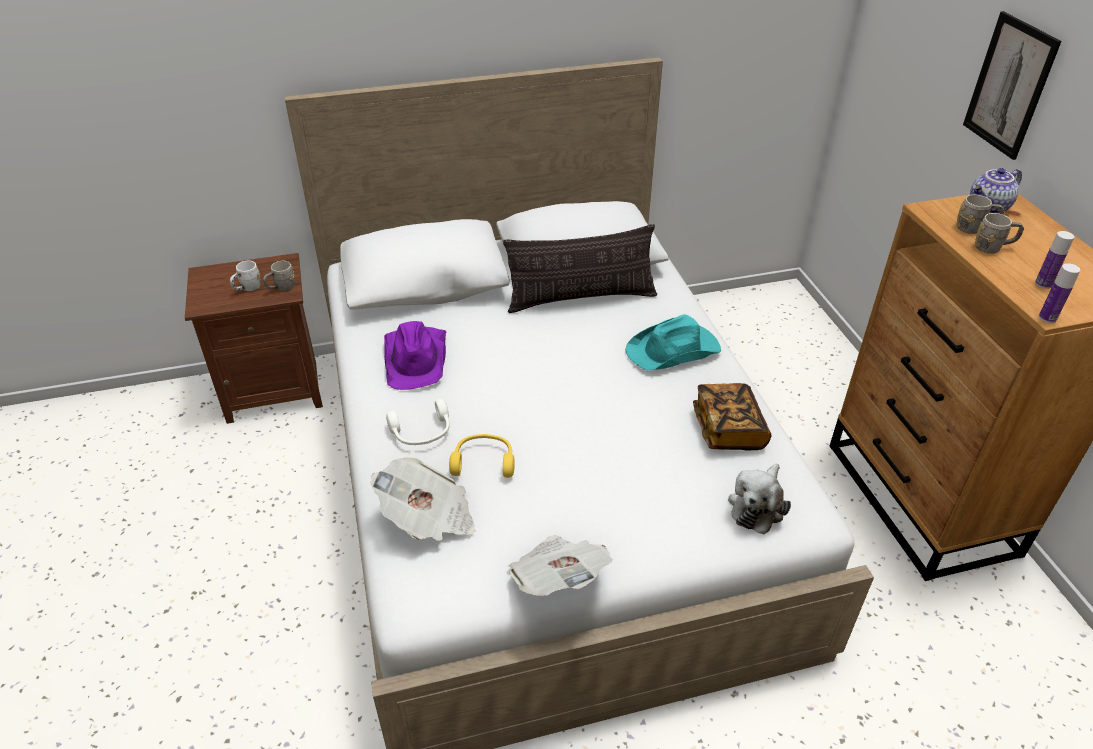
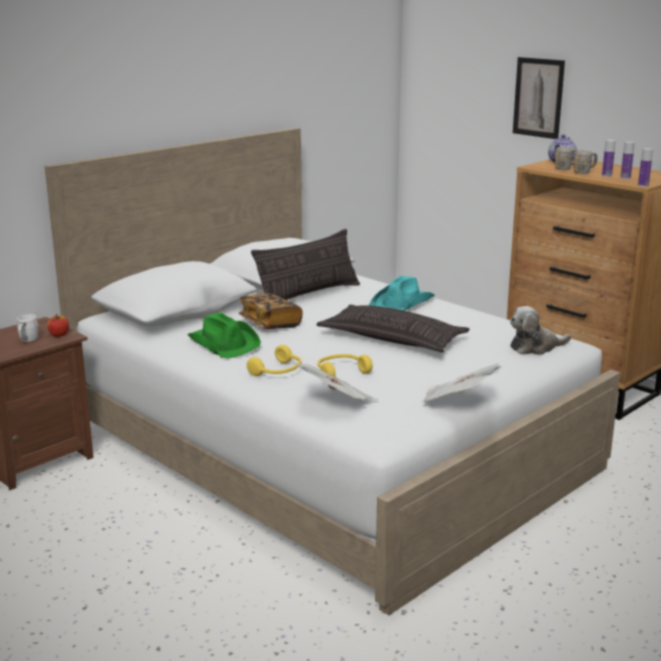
camera: 30 degrees left, 20 degrees down
grey mug [263,261,295,291] -> apple [47,314,69,337]
purple hat [384,321,447,390] -> green hat [187,312,261,359]
white headphones [386,399,450,445] -> yellow headphones [247,345,301,376]
book [693,383,771,451] -> book moved to [239,293,303,329]
plush toy [728,463,791,534] -> plush toy turned 75 degrees clockwise [510,306,571,355]
none -> pillow [316,305,470,352]
none -> bottle [602,140,615,177]

